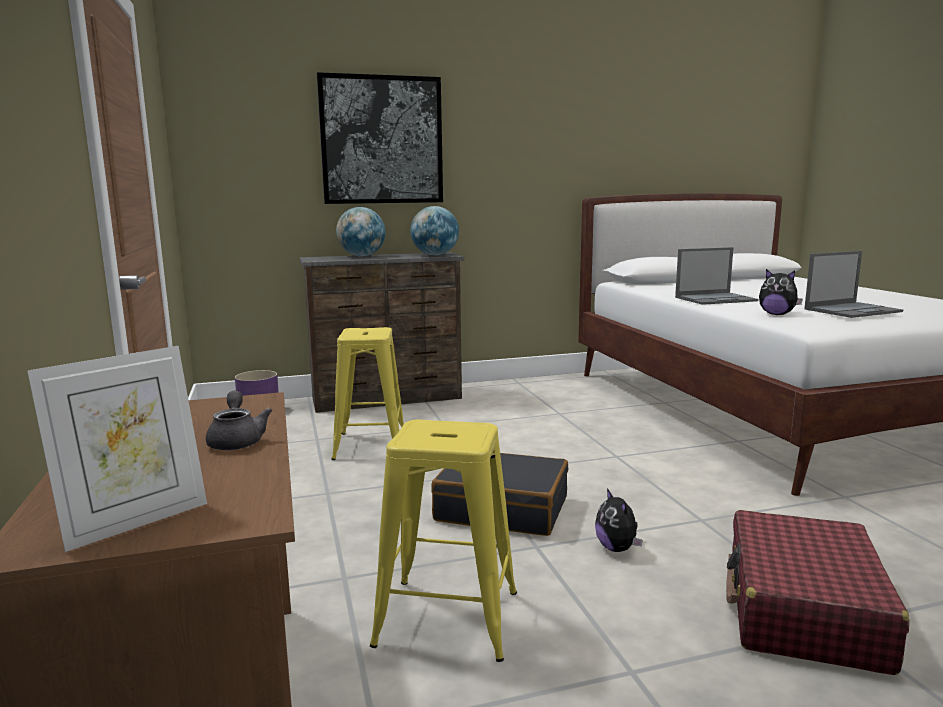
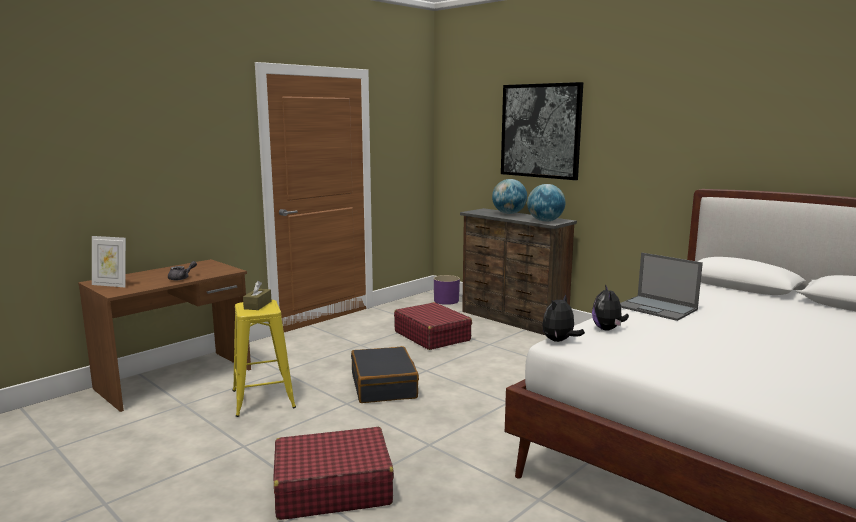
camera: 60 degrees right, 0 degrees up
yellow stool [331,327,404,460] -> red suitcase [394,302,472,350]
plush toy [595,488,642,552] -> plush toy moved to [542,294,585,342]
laptop [804,251,903,318] -> none
none -> brown tissue box [243,281,271,310]

